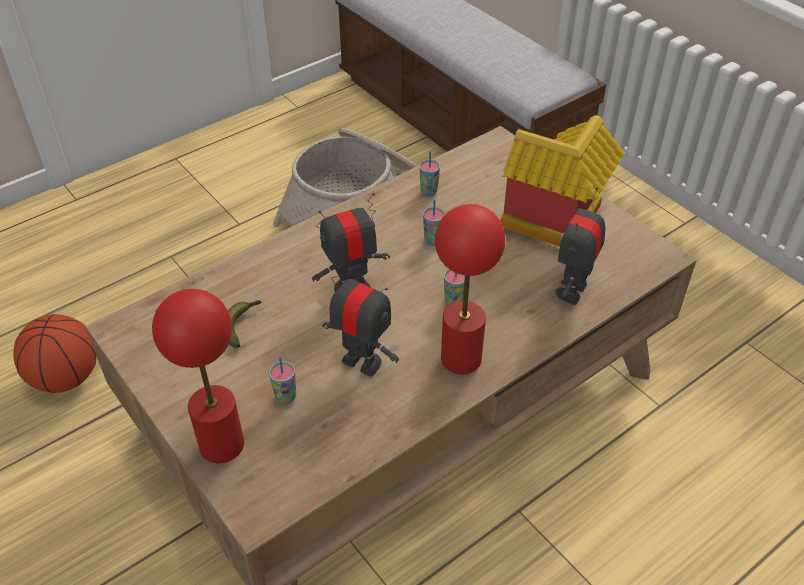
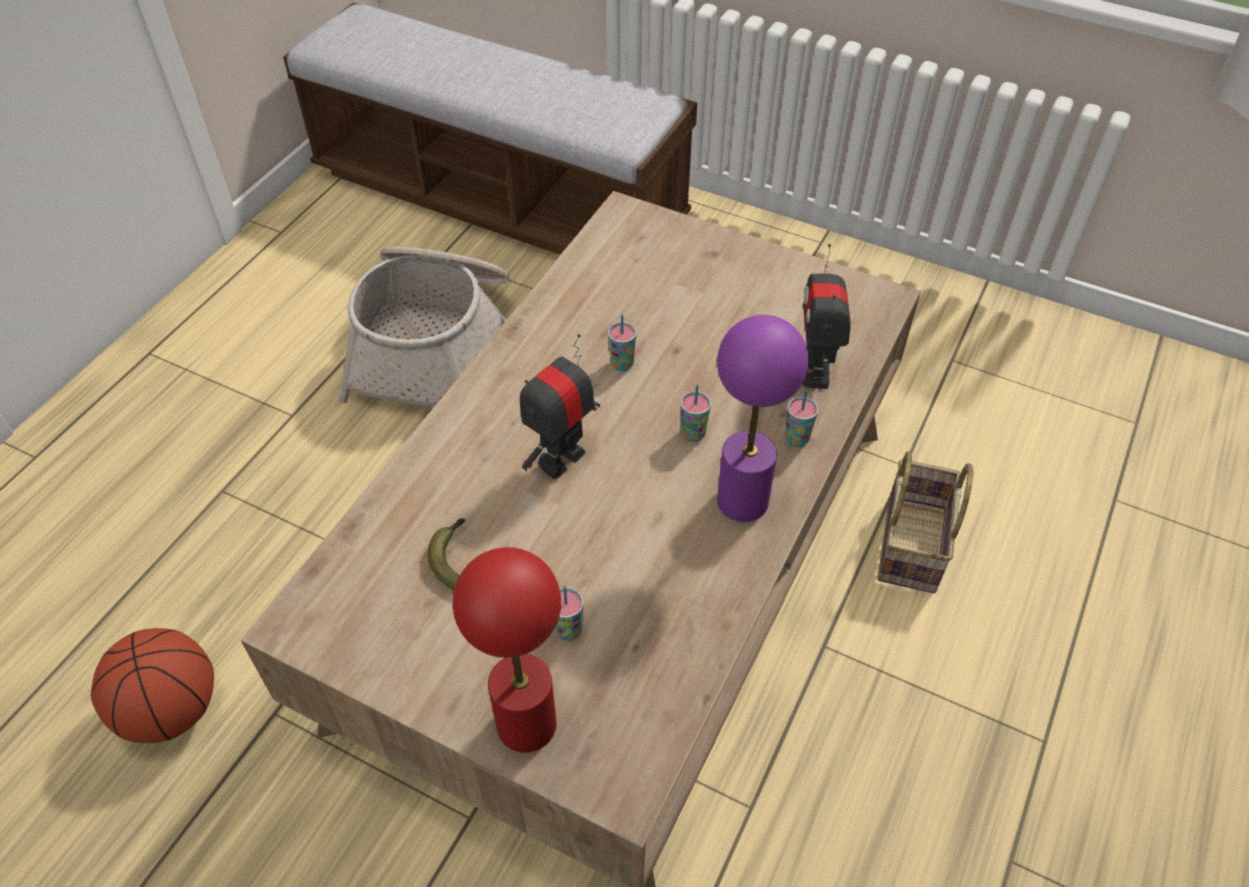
camera: 25 degrees left, 5 degrees up
toy robot [322,266,399,376] -> none
cup [419,152,440,197] -> cup moved to [785,390,818,447]
red table lamp [435,204,505,374] -> purple table lamp [717,315,808,522]
toy house [501,115,625,247] -> none
none -> basket [878,451,973,593]

